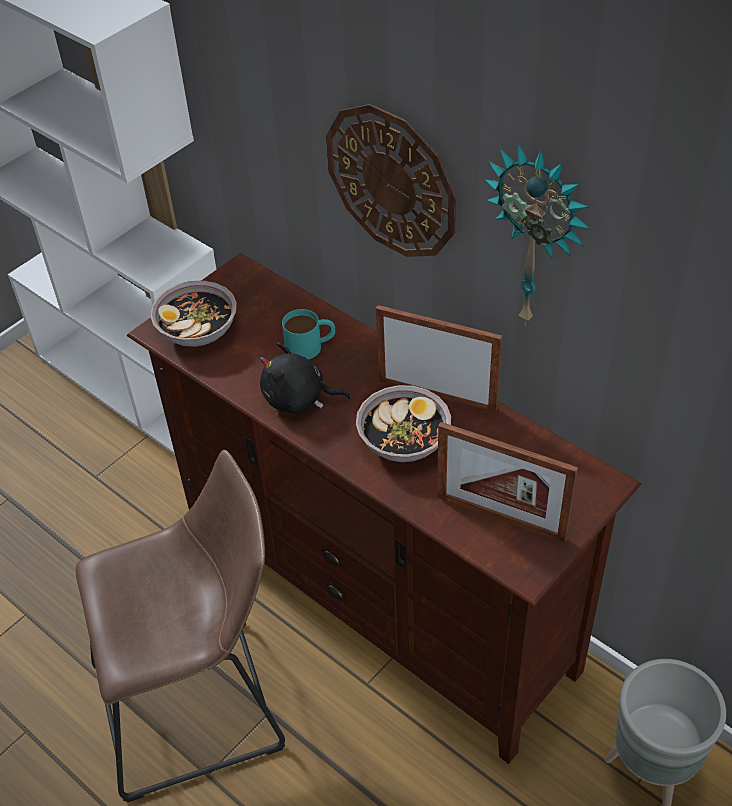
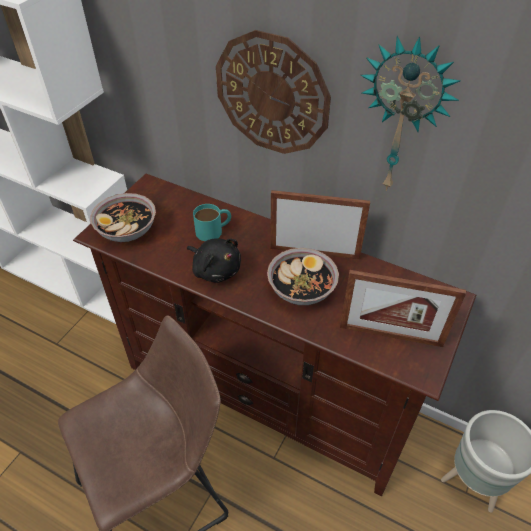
camera: 15 degrees left, 0 degrees up
black plush toy [260,342,351,414] -> black plush toy turned 135 degrees counterclockwise [187,239,241,283]

